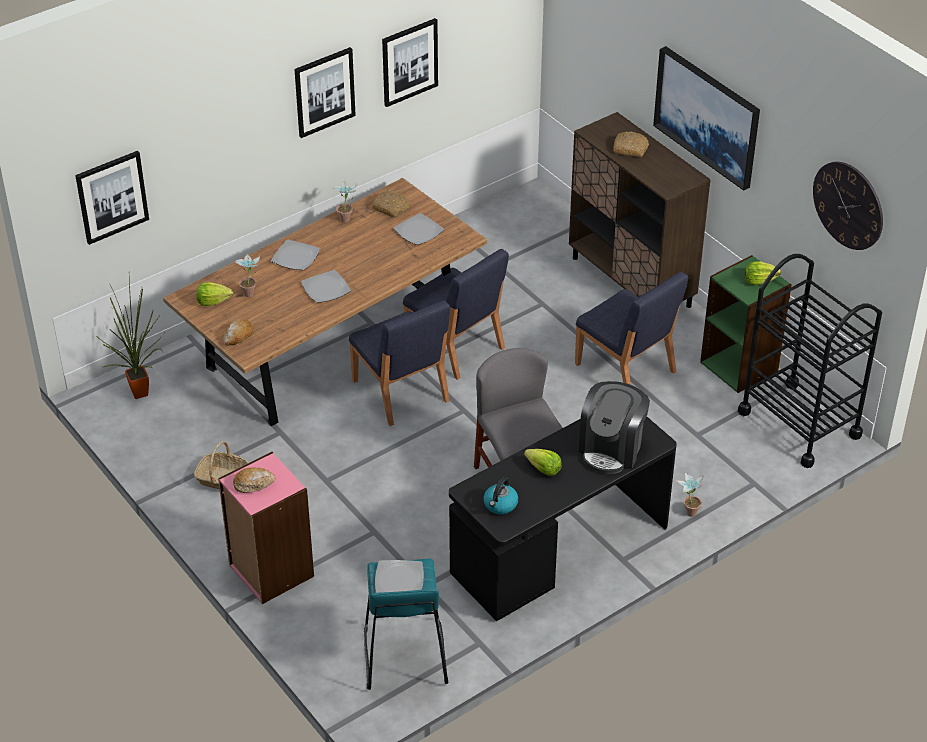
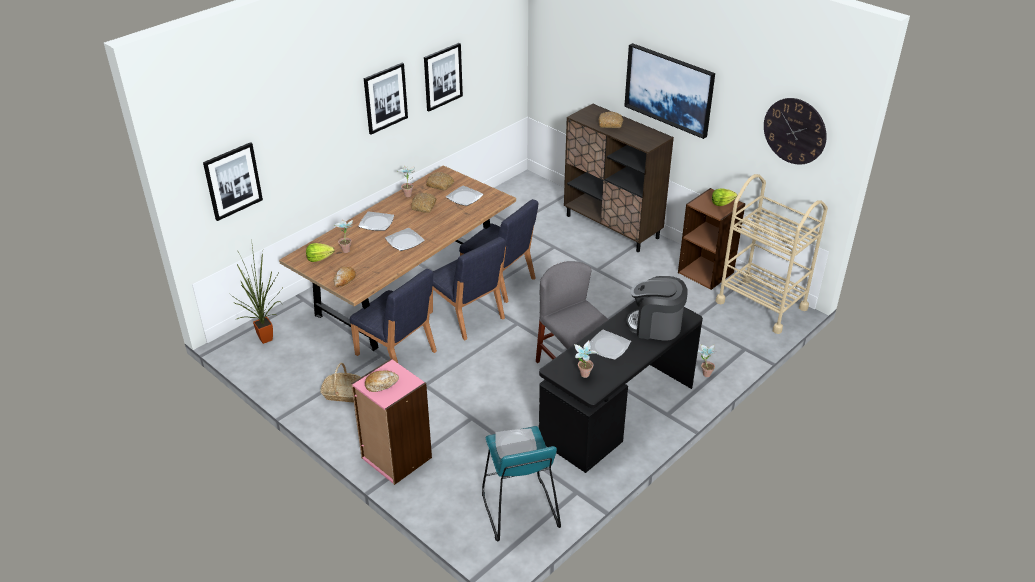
camera: 10 degrees left, 5 degrees down
kettle [483,477,518,514] -> potted plant [574,341,598,378]
lettuce [524,449,562,476] -> plate [590,330,631,360]
blue chair [575,272,688,385] -> blue chair moved to [350,269,437,363]
coffee machine [579,381,650,474] -> coffee machine turned 90 degrees clockwise [626,276,688,340]
green bookcase [700,255,792,393] -> brown bookcase [678,188,746,290]
black cart [738,254,882,468] -> beige cart [716,174,828,334]
none -> bread [411,193,436,213]

